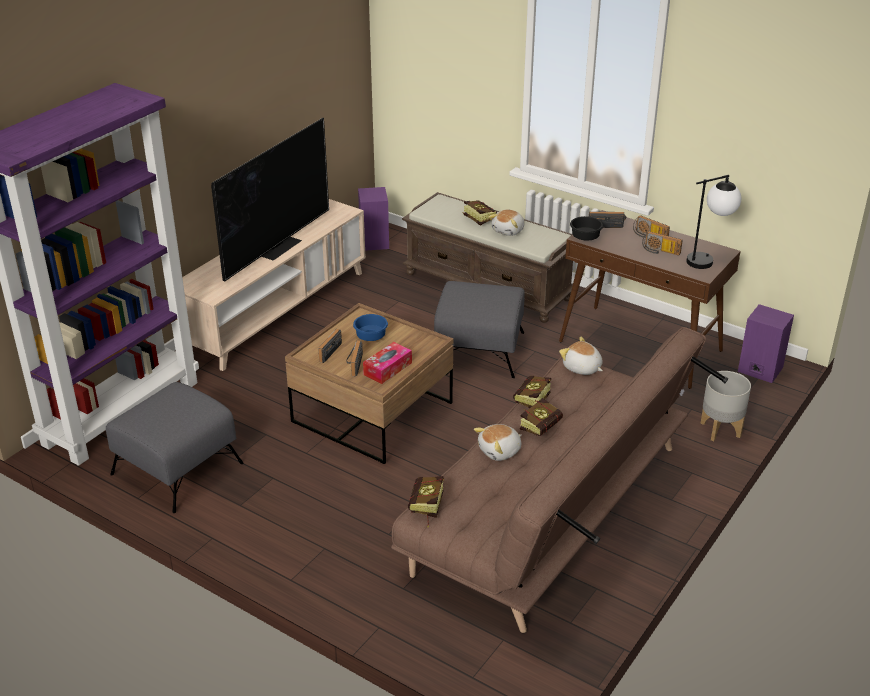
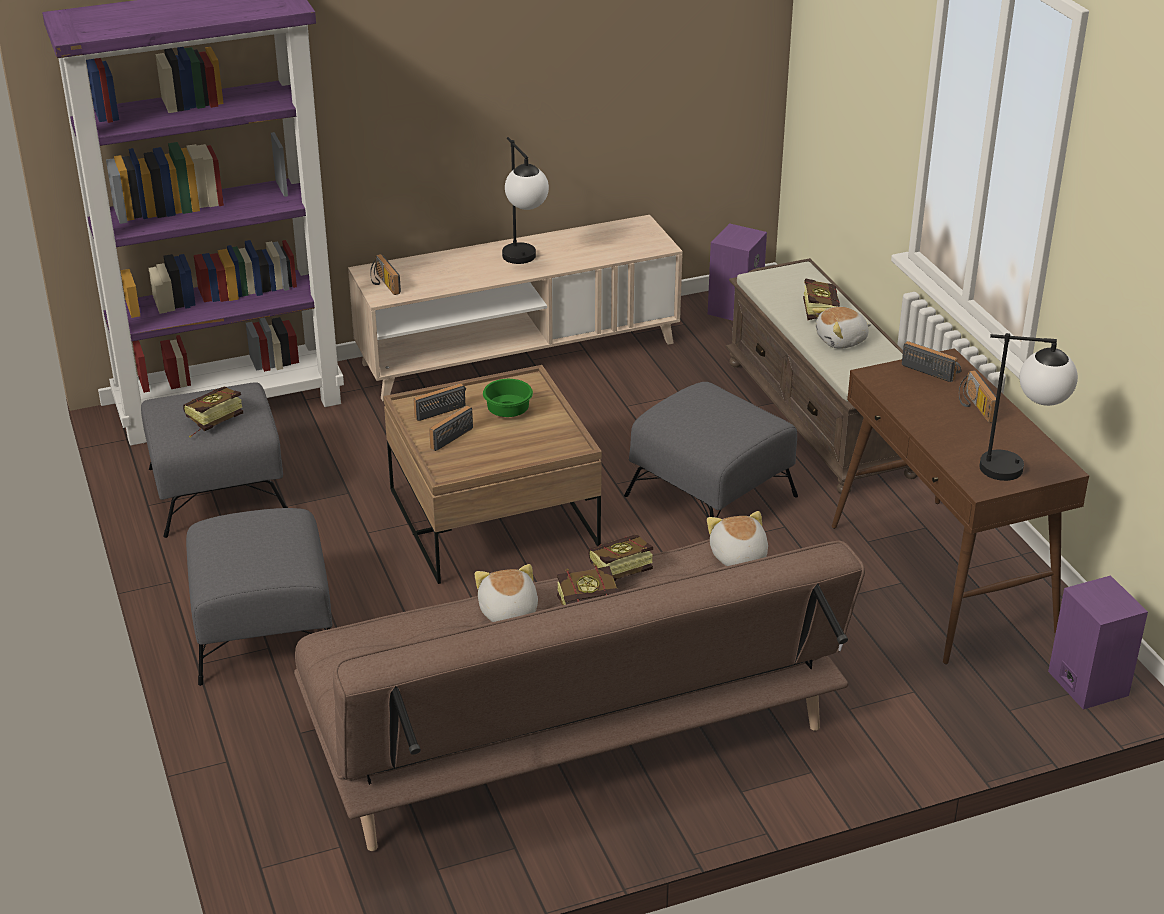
camera: 35 degrees right, 0 degrees up
television [211,118,329,281] -> table lamp [502,137,549,264]
blue bowl [353,314,388,341] -> green bowl [483,379,533,417]
tissue box [363,342,412,384] -> none
book [408,476,444,527] -> book moved to [183,387,243,437]
plush toy [474,424,522,461] -> plush toy turned 75 degrees clockwise [475,564,538,622]
black bowl [570,216,603,240] -> none
radio [642,231,683,256] -> radio moved to [370,254,401,295]
grey planter [700,371,751,441] -> none
none -> grey ottoman [186,508,333,686]

